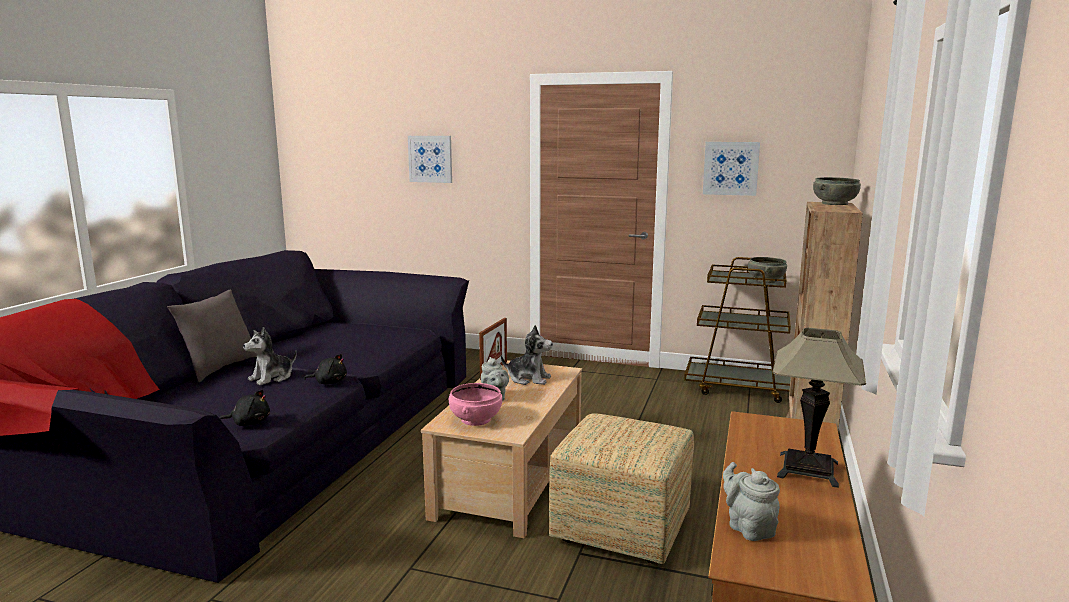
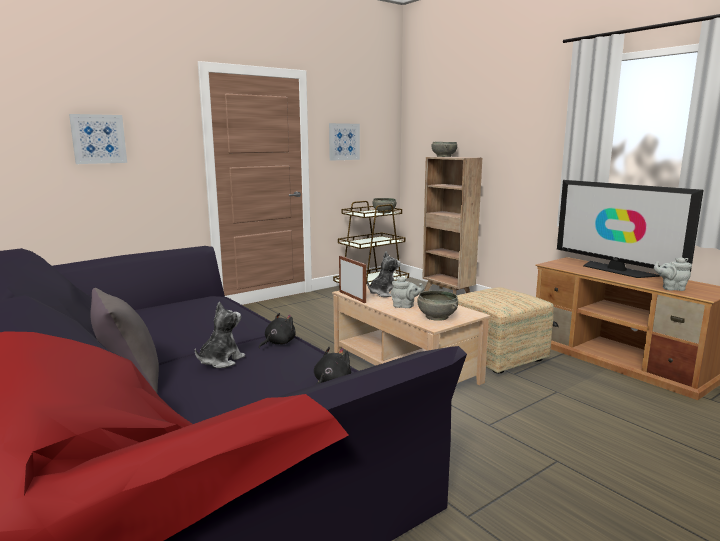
camera: 55 degrees left, 0 degrees up
plush toy [243,327,297,385] -> plush toy turned 135 degrees counterclockwise [195,302,245,368]
pink bowl [449,383,502,426] -> grey bowl [417,290,458,321]
table lamp [772,328,866,488] -> television [557,180,703,278]

